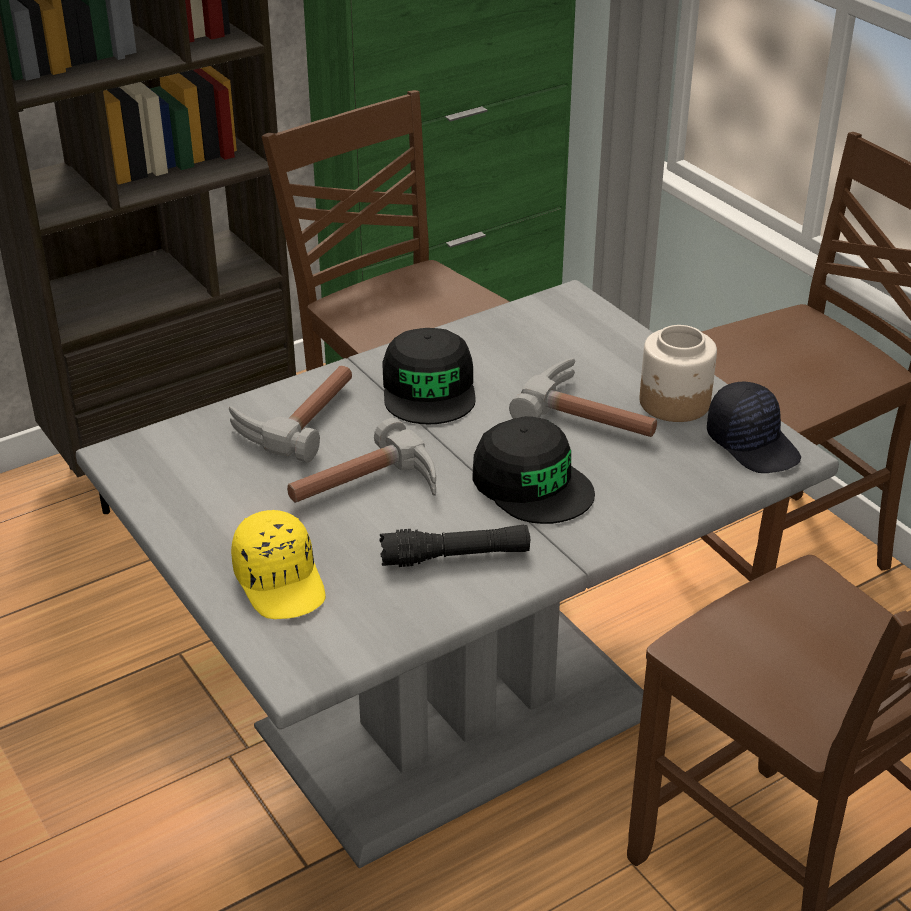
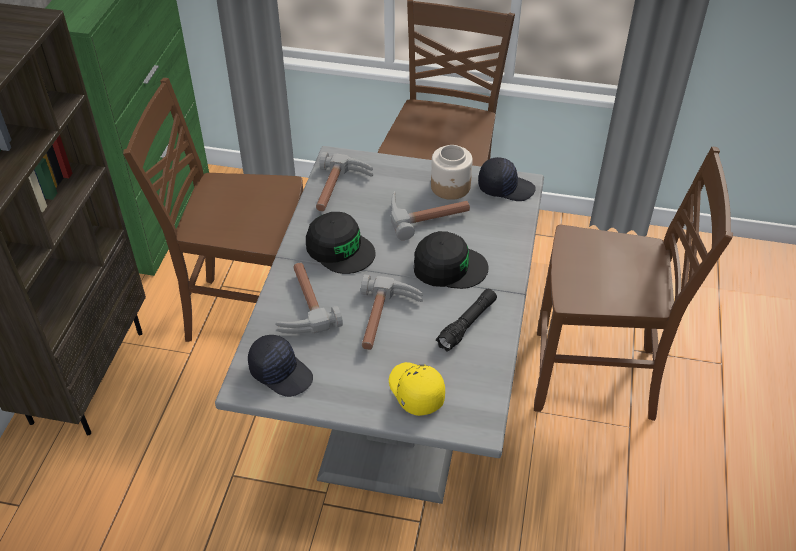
camera: 45 degrees left, 10 degrees up
yellow cap [231,510,325,619] -> yellow cap turned 135 degrees counterclockwise [389,362,445,416]
none -> black cap [248,335,313,397]
none -> hammer [316,152,373,211]

